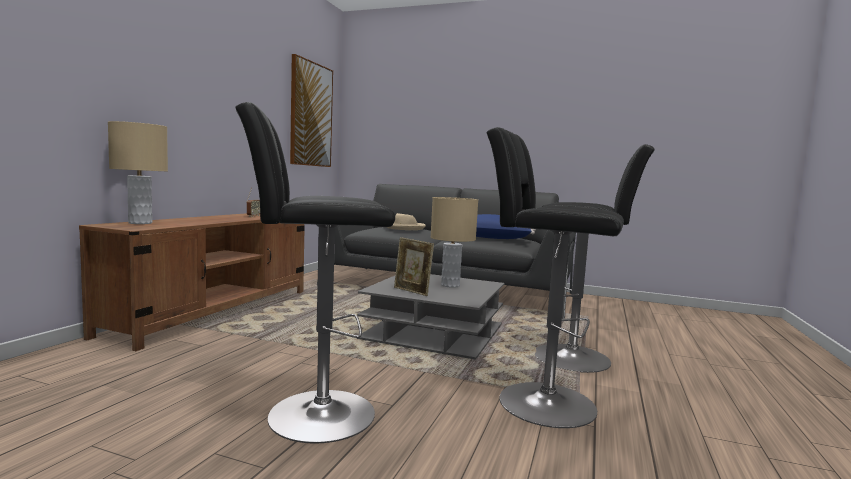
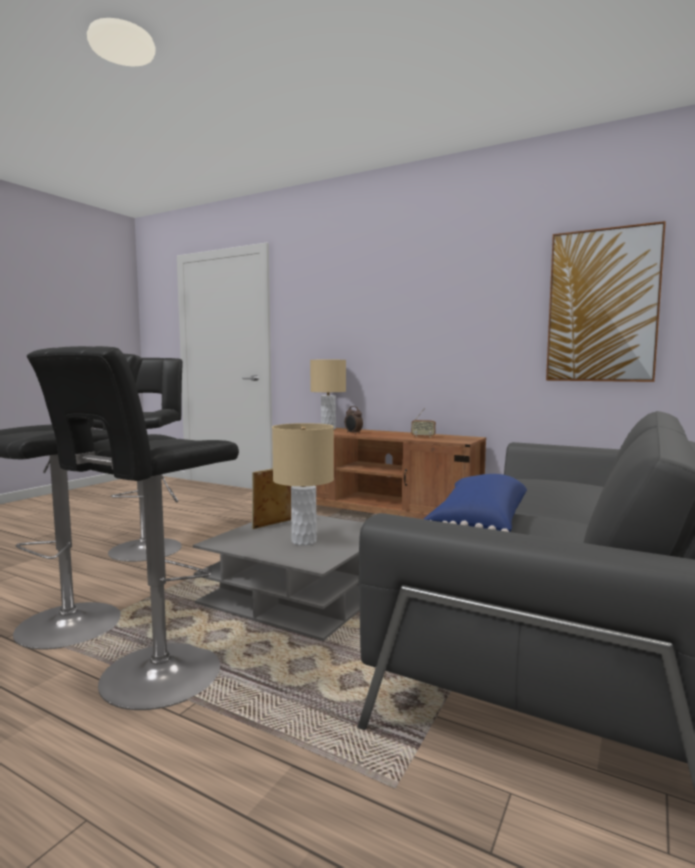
camera: 100 degrees right, 0 degrees up
beige hat [386,213,426,230] -> none
none -> alarm clock [345,406,363,434]

